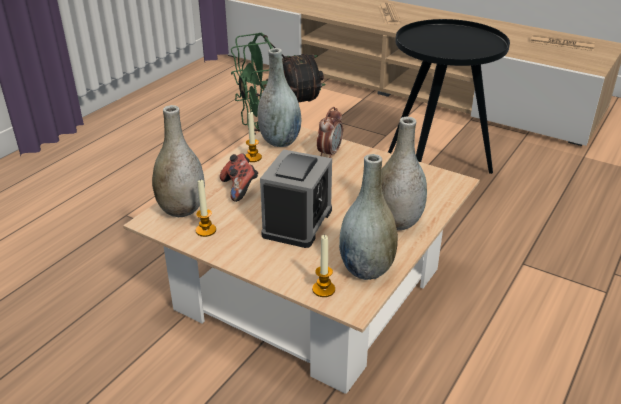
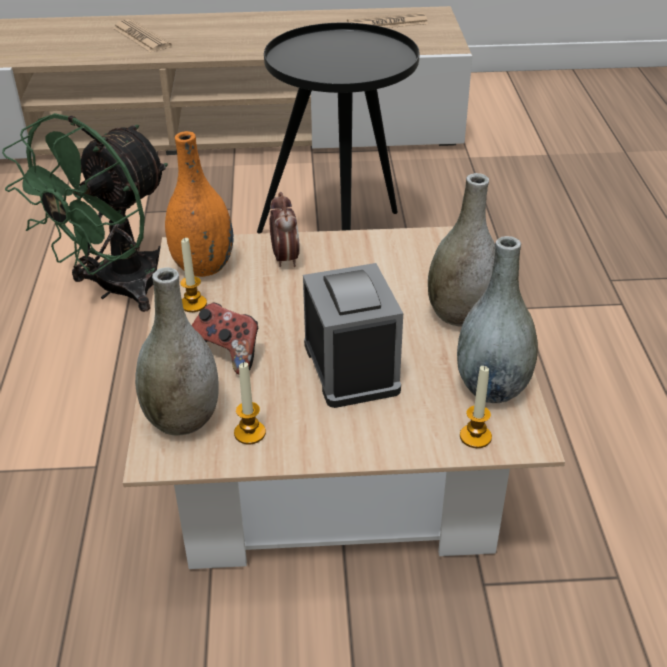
camera: 35 degrees left, 5 degrees up
grey vase [258,48,301,147] -> orange vase [165,131,233,277]

